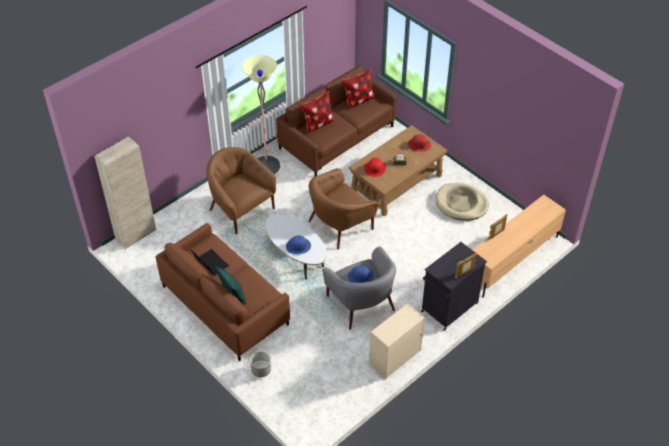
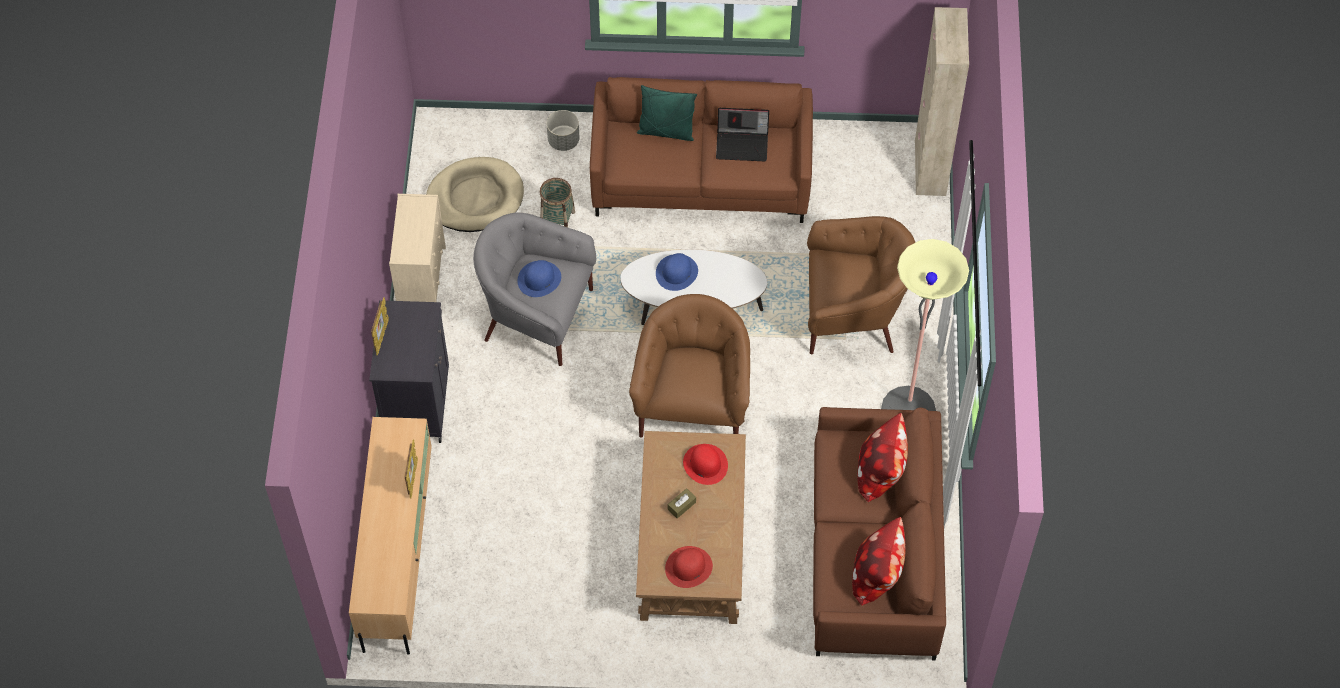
camera: 135 degrees right, 10 degrees up
beige dog bed [436,183,489,221] -> beige dog bed moved to [426,157,524,232]
none -> basket [539,178,575,228]

